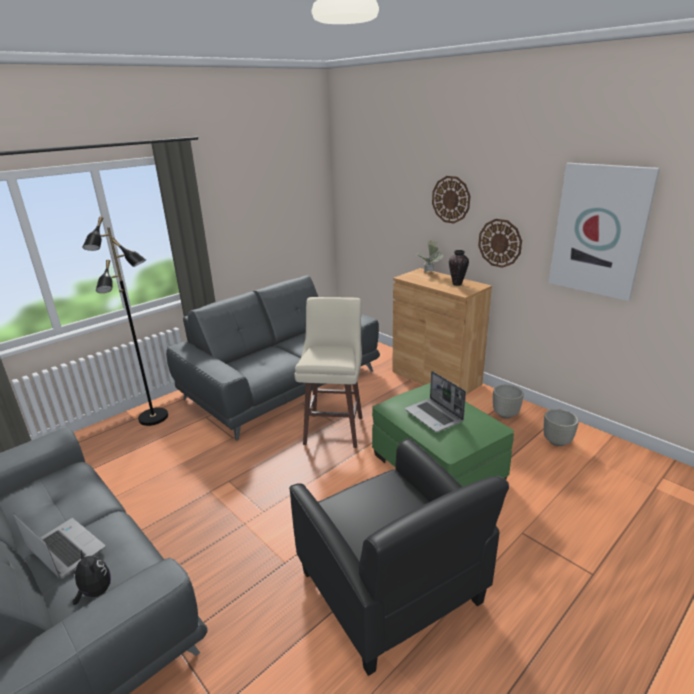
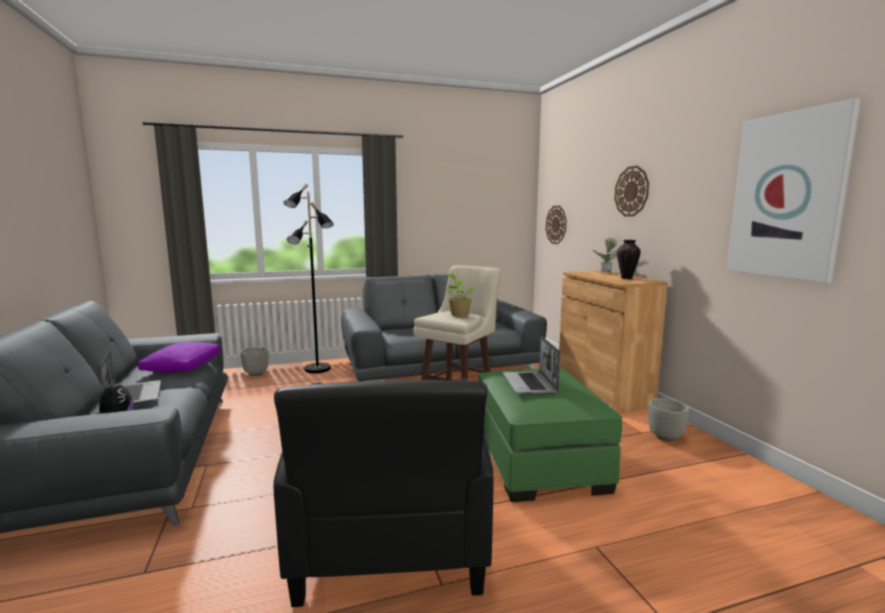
camera: 25 degrees right, 15 degrees down
wall clock [478,219,522,268] -> wall clock moved to [546,206,566,244]
grey planter [543,409,579,446] -> grey planter moved to [240,347,269,376]
none -> purple pillow [138,342,221,372]
none -> potted plant [445,273,476,317]

